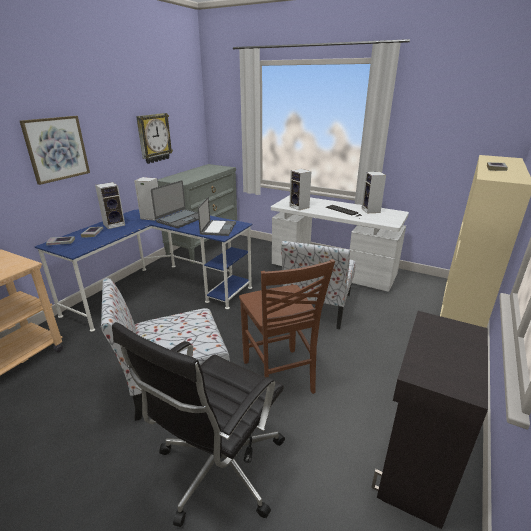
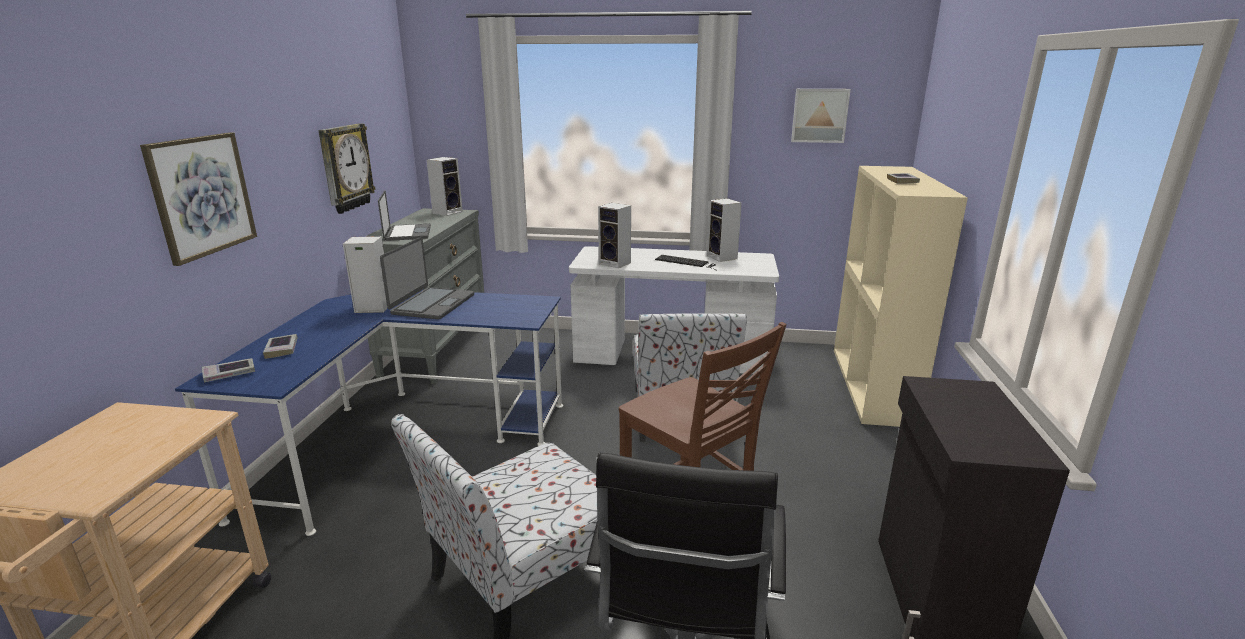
camera: 20 degrees left, 5 degrees down
speaker [95,182,125,229] -> speaker moved to [427,157,463,216]
laptop [198,197,236,236] -> laptop moved to [378,190,431,241]
none -> picture [791,89,851,143]

